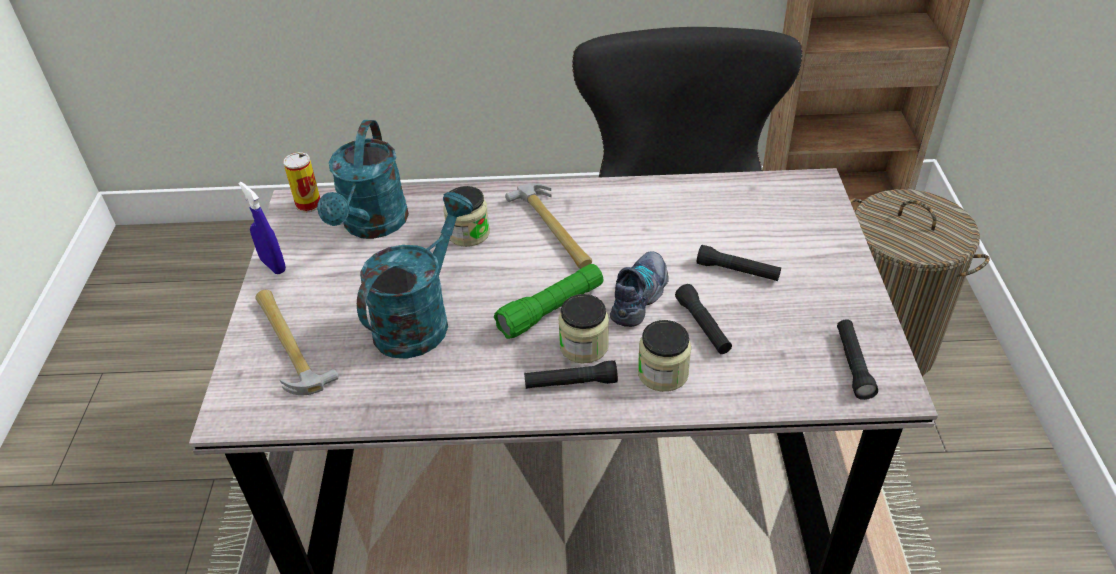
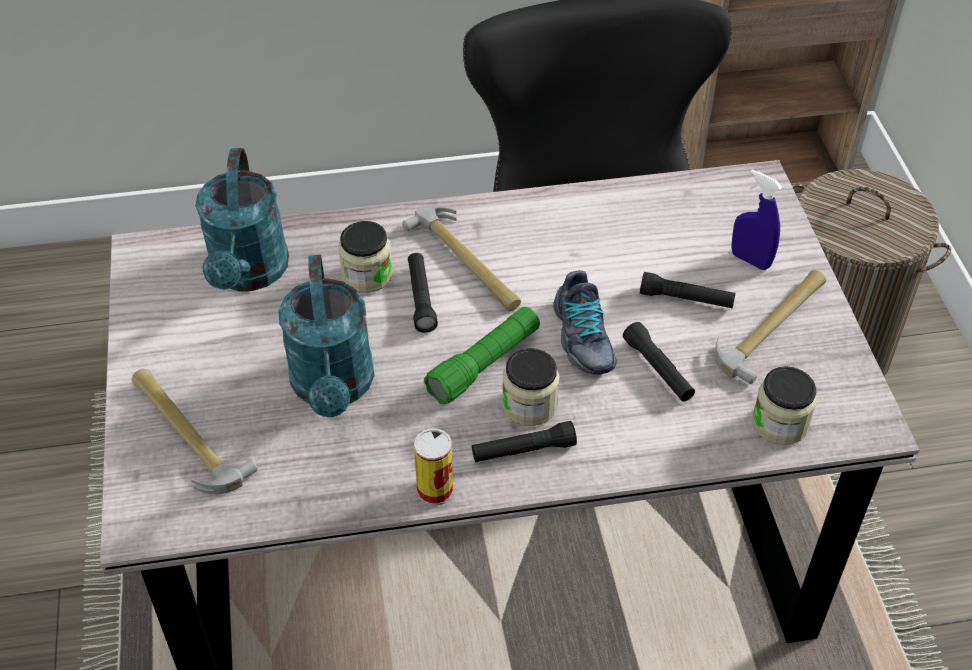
camera: 10 degrees left, 5 degrees up
blue spray bottle [239,182,286,274] -> blue spray bottle moved to [731,169,783,270]
can [283,152,320,213] -> can moved to [414,428,453,506]
turquoise watering can [357,192,474,359] -> turquoise watering can turned 150 degrees clockwise [279,254,374,418]
shoe [610,251,669,327] -> shoe turned 150 degrees clockwise [553,270,616,375]
jar [638,320,691,392] -> jar moved to [752,366,817,445]
black flashlight [837,319,878,400] -> black flashlight moved to [408,253,438,333]
none -> hammer [715,270,826,384]

